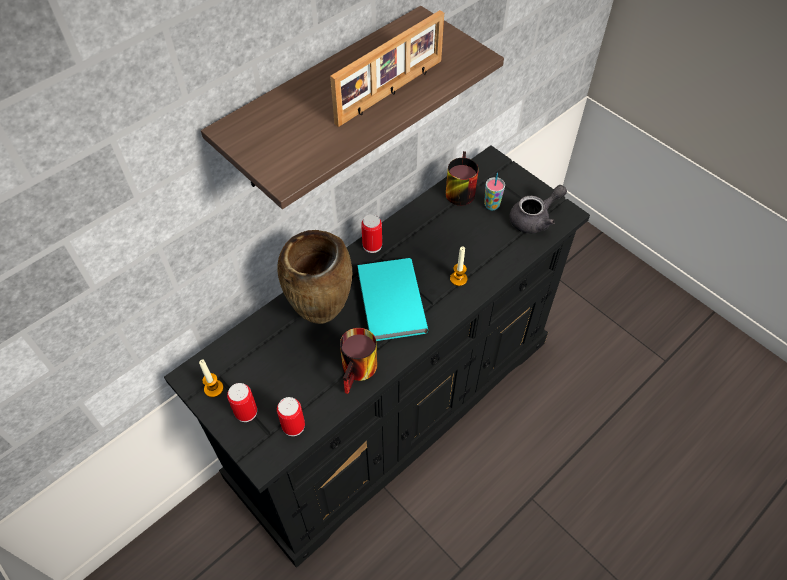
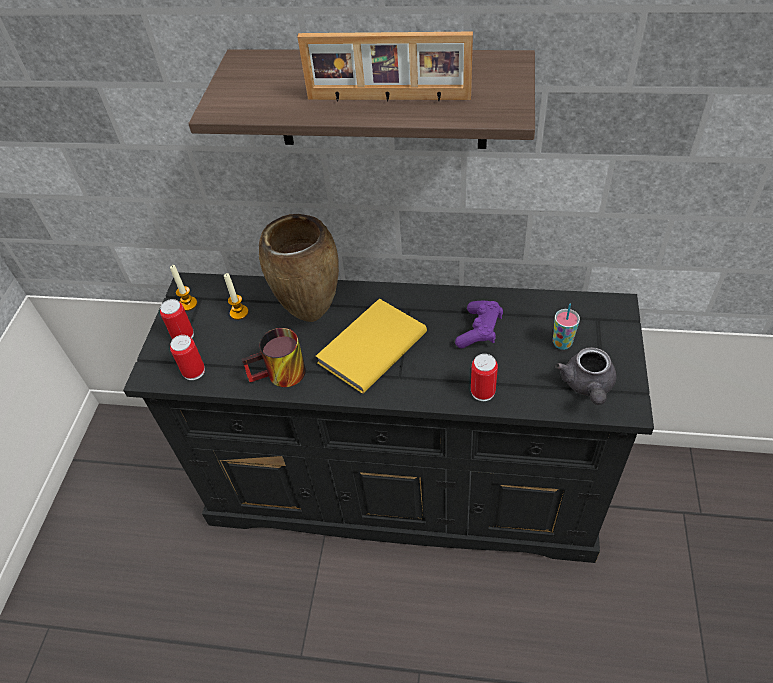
camera: 55 degrees right, 5 degrees down
turquoise book [358,258,428,341] -> yellow book [316,299,427,394]
can [361,214,382,253] -> can moved to [471,354,498,401]
mug [446,151,479,206] -> none
candle [450,247,468,286] -> candle moved to [224,273,249,320]
grey teapot [509,185,567,234] -> grey teapot turned 75 degrees clockwise [555,347,617,405]
none -> purple game controller [455,301,503,348]

